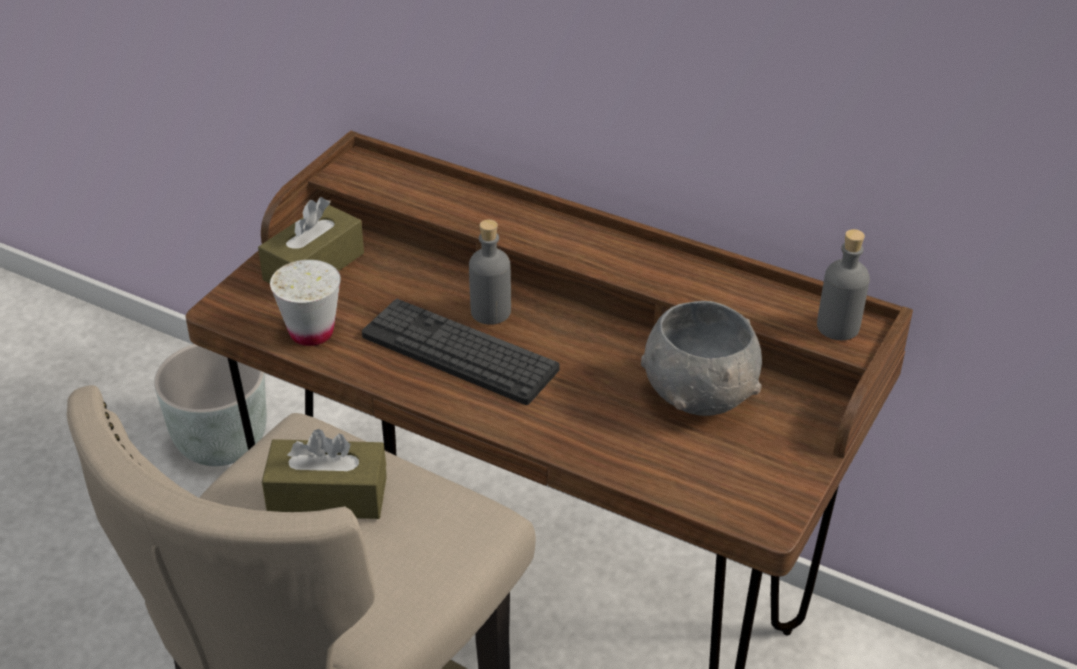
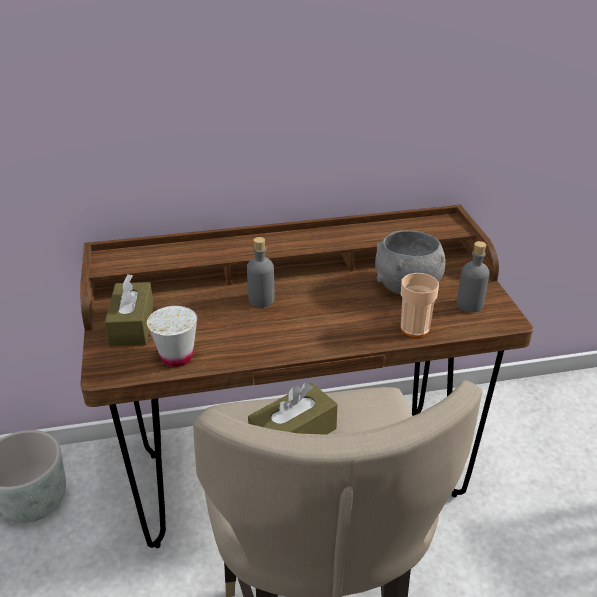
camera: 40 degrees left, 5 degrees down
keyboard [362,299,560,405] -> none
grey bottle [817,229,870,340] -> grey bottle moved to [457,241,490,313]
none -> cup [401,273,439,337]

